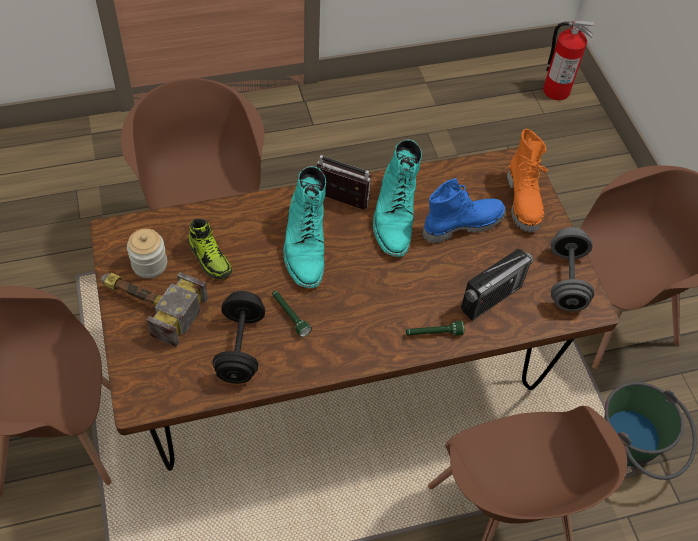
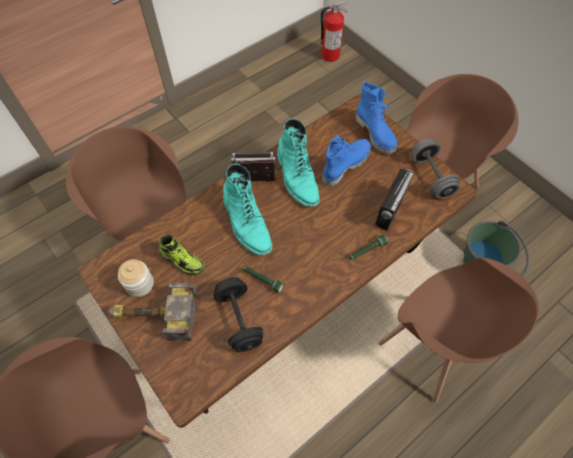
camera: 20 degrees left, 5 degrees up
orange boot [507,129,548,232] -> blue boot [356,82,397,154]

